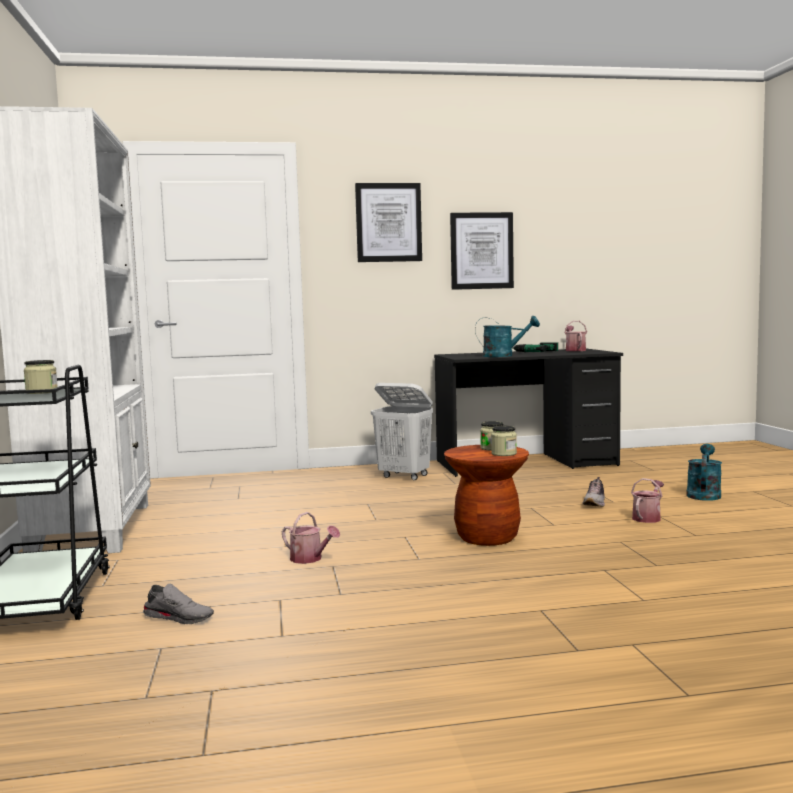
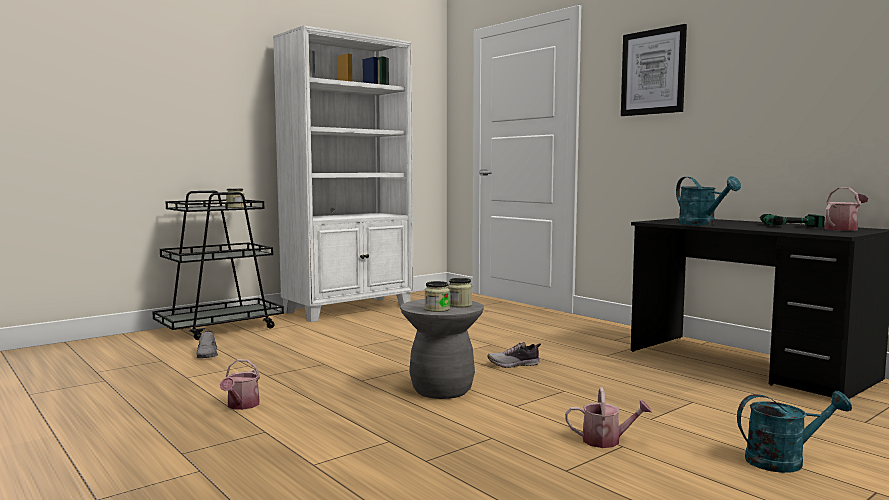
camera: 60 degrees right, 0 degrees up
watering can [282,512,340,564] -> watering can moved to [220,359,260,410]
white laundry basket [371,383,433,480] -> none
brown stool [444,445,529,546] -> grey stool [400,299,484,399]
picture [450,212,514,290] -> none
shoe [582,477,605,507] -> shoe moved to [488,342,541,368]

